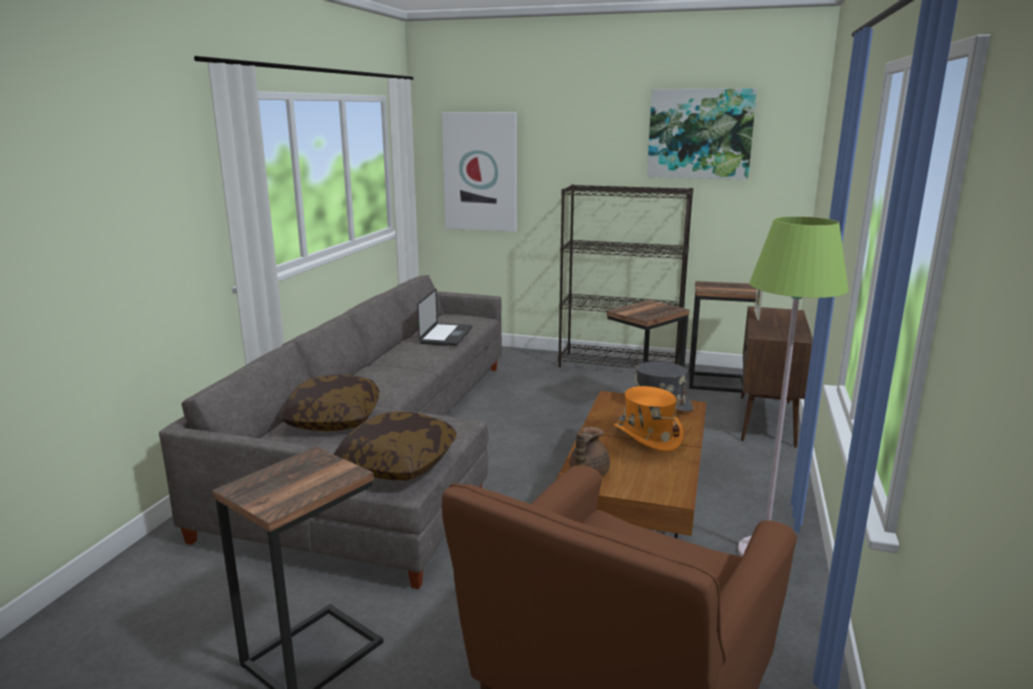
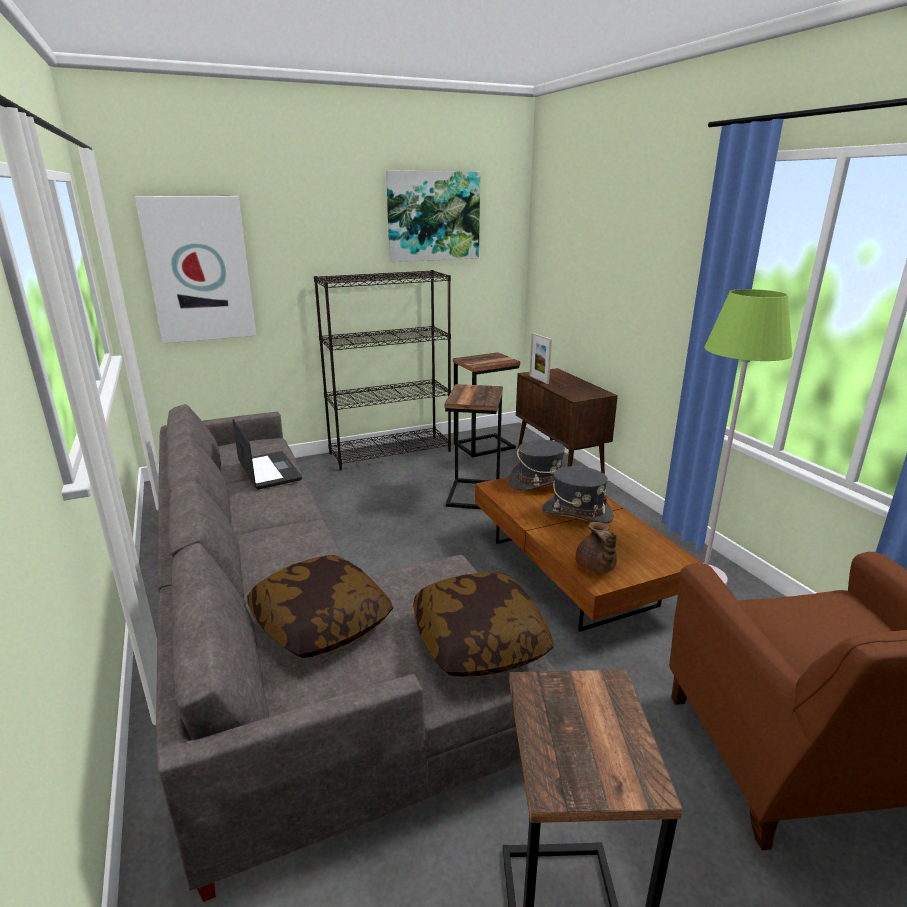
camera: 40 degrees left, 5 degrees up
orange hat [614,386,684,452] -> grey hat [542,466,614,523]

